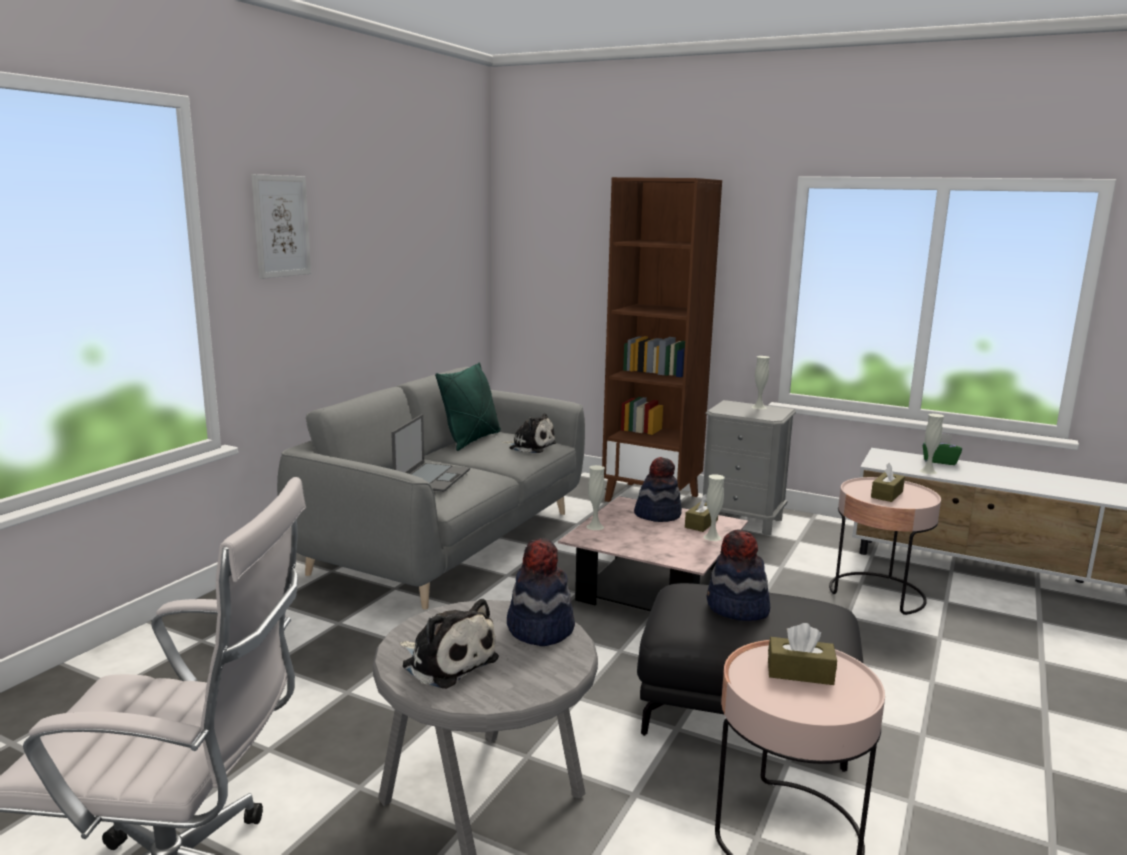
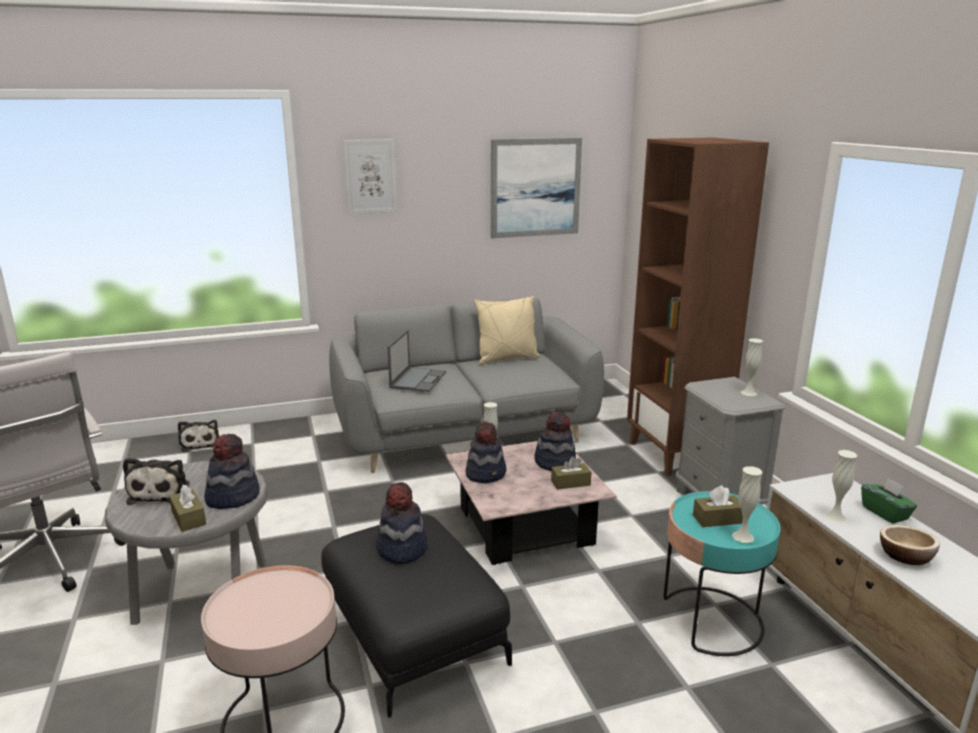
camera: 45 degrees right, 5 degrees up
laptop [391,414,470,492] -> laptop turned 45 degrees counterclockwise [387,330,446,392]
green pillow [435,362,500,451] -> beige pillow [474,296,540,365]
plush toy [503,413,556,453] -> plush toy moved to [178,420,219,452]
white vase [703,474,725,541] -> white vase moved to [732,466,762,543]
brown tissue box [768,623,837,685] -> brown tissue box moved to [169,485,206,532]
pink side table [829,477,941,615] -> turquoise side table [663,491,781,656]
none -> hat [465,421,507,483]
none -> picture [491,138,582,238]
none -> bowl [880,525,940,565]

